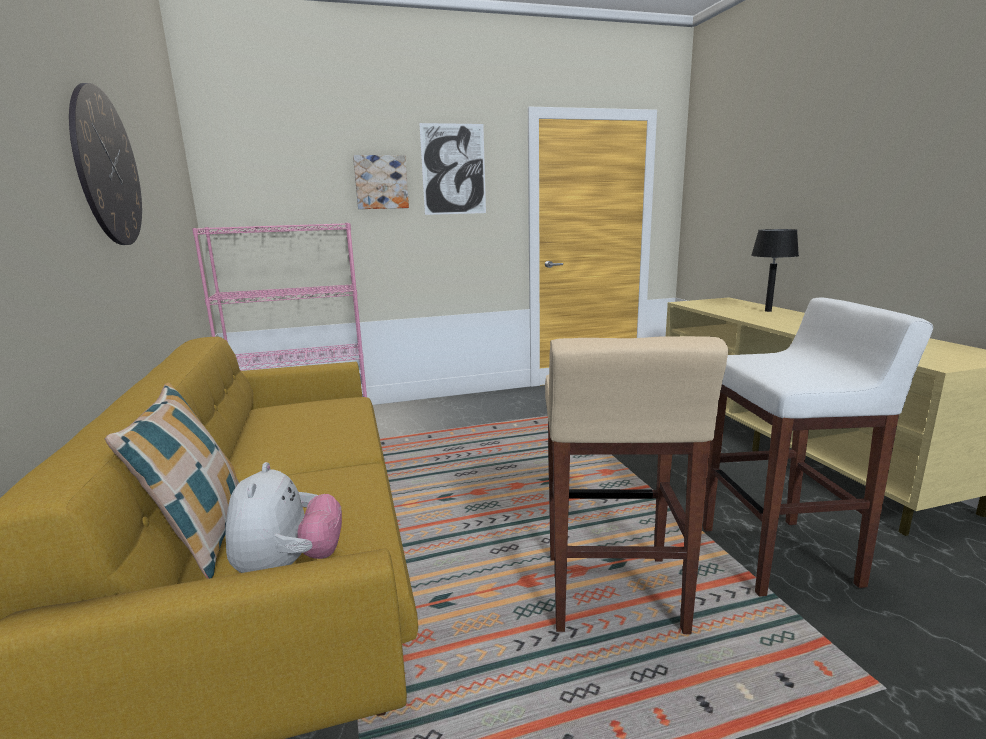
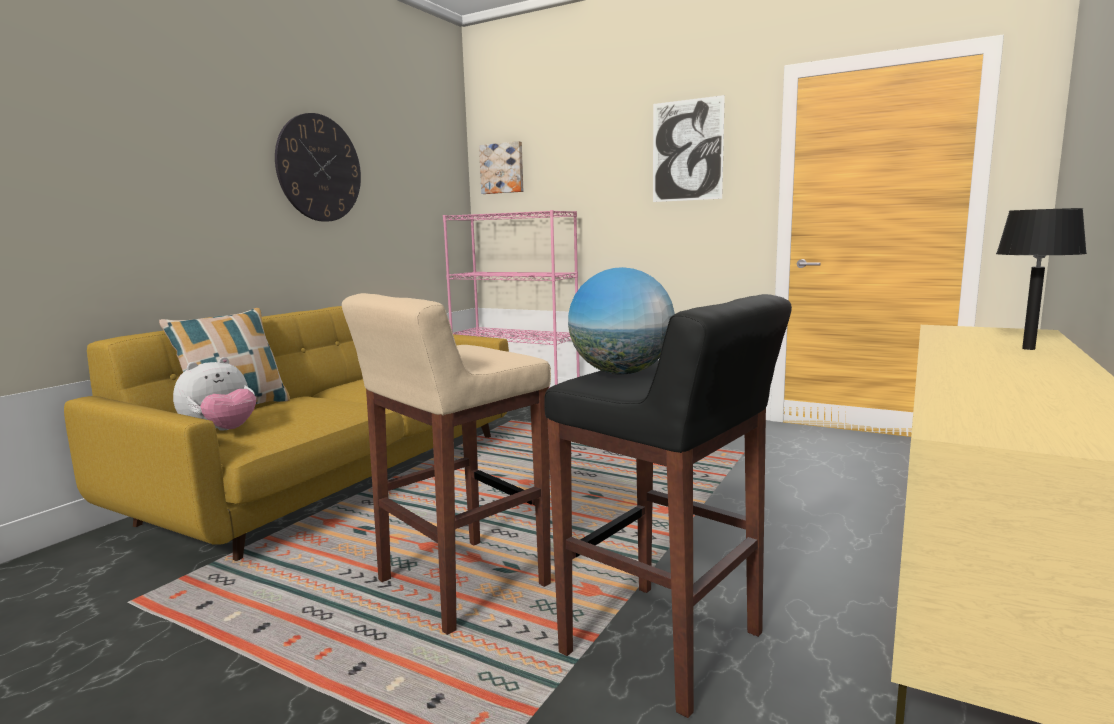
camera: 45 degrees right, 5 degrees down
picture [353,155,409,209] -> picture moved to [479,141,523,194]
white stool [703,298,933,597] -> black stool [544,294,792,718]
none -> globe [568,267,675,375]

